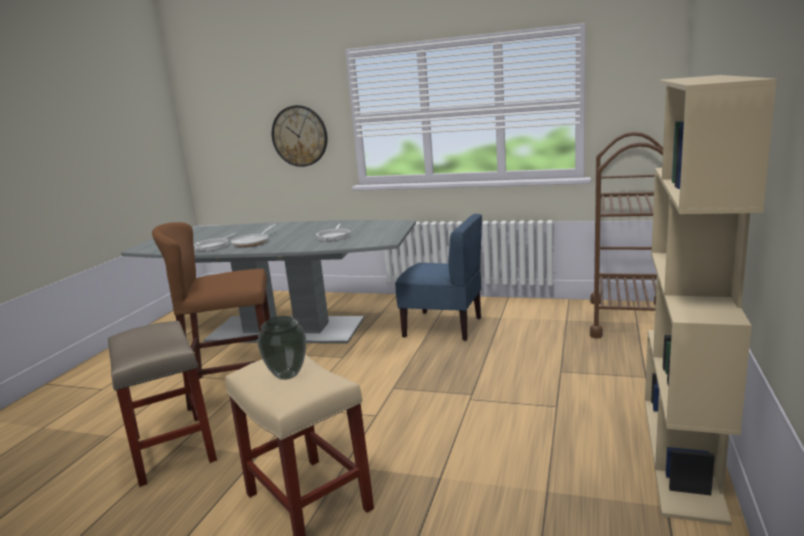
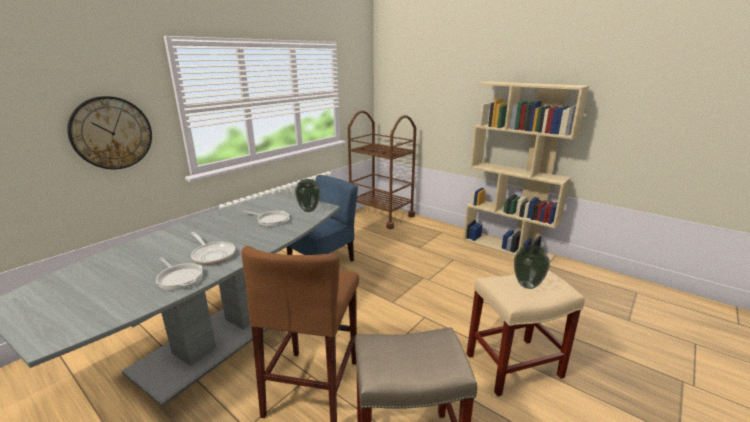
camera: 70 degrees left, 5 degrees up
none -> vase [295,179,320,212]

